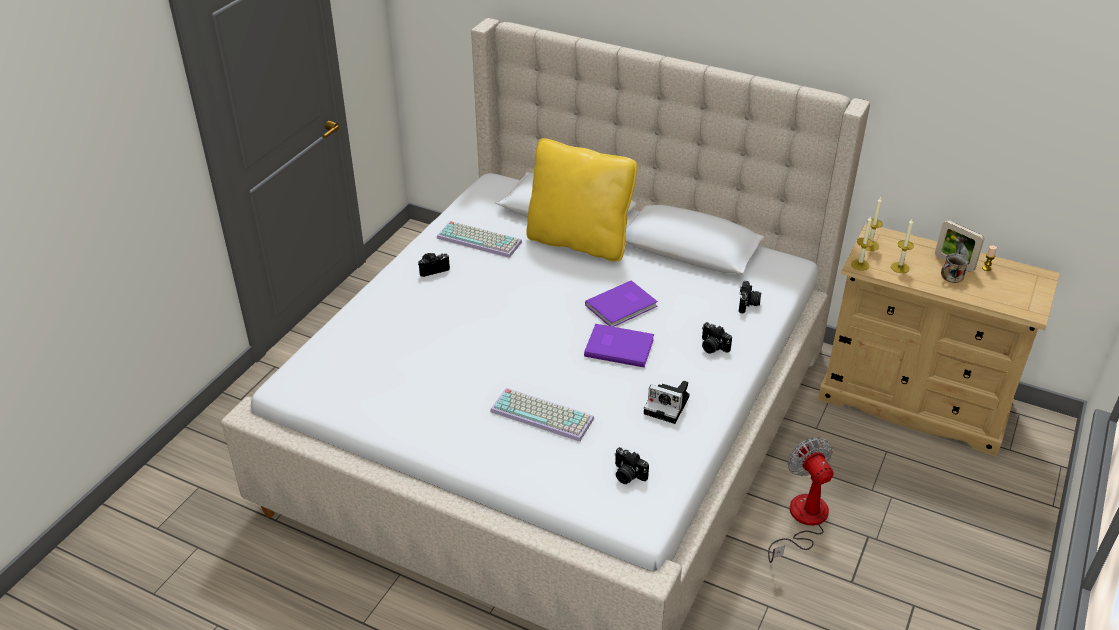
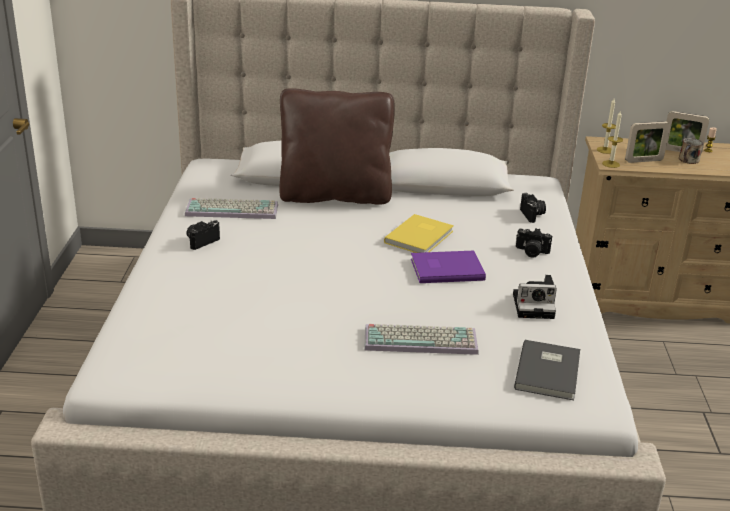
camera: 25 degrees left, 10 degrees down
yellow pillow [526,138,637,262] -> brown pillow [279,88,395,205]
purple book [585,280,658,327] -> yellow book [384,214,454,253]
camera [614,447,649,484] -> grey book [514,340,580,400]
fan [768,437,834,563] -> none
candle [891,219,914,273] -> picture frame [625,121,670,163]

